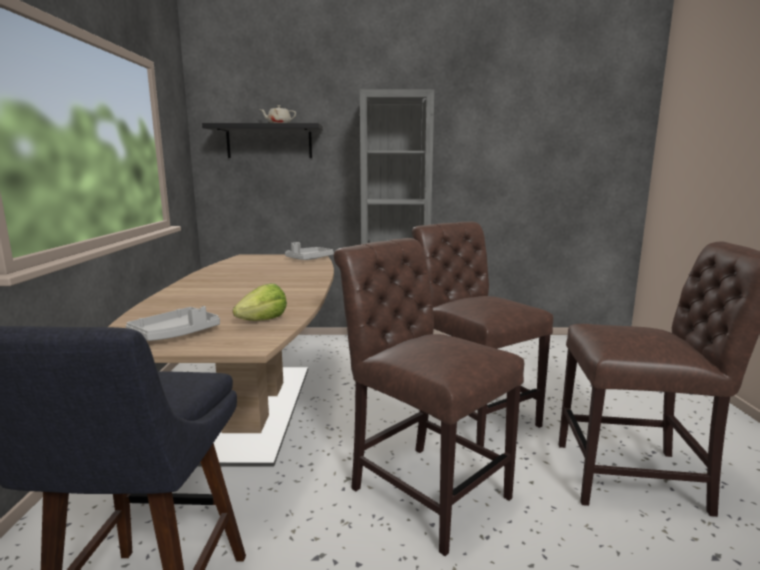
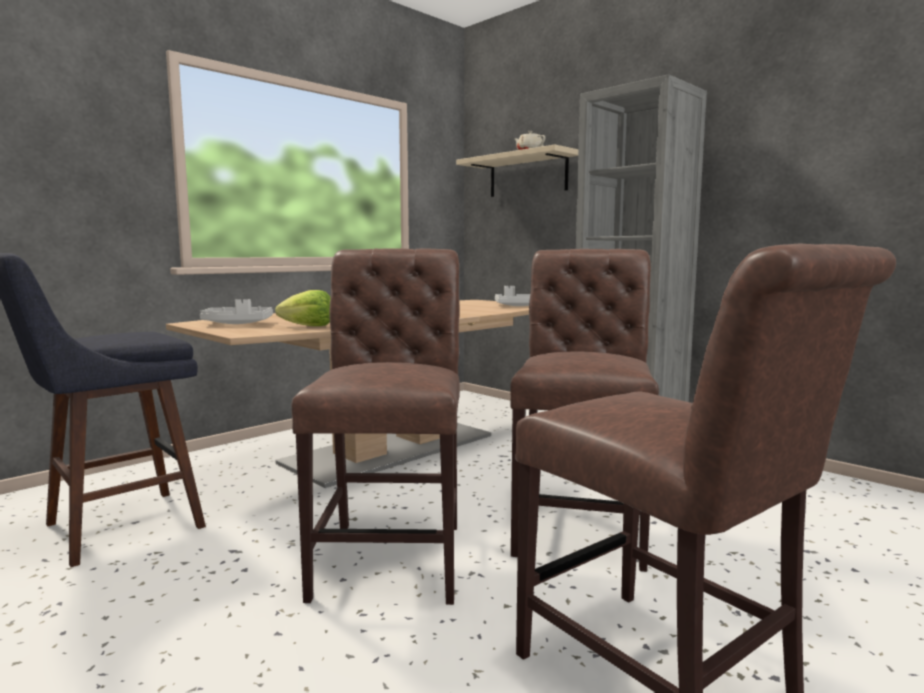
camera: 45 degrees right, 5 degrees down
black shelf [202,123,323,158] -> beige shelf [456,145,578,197]

